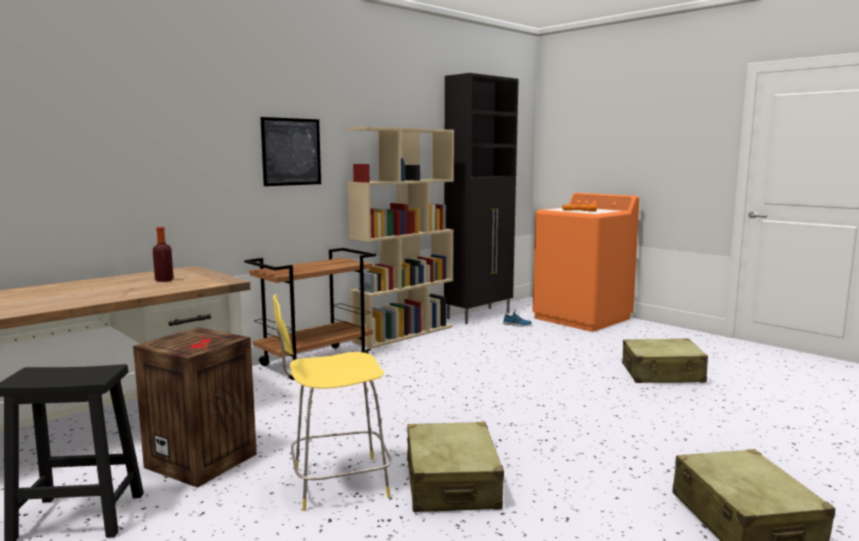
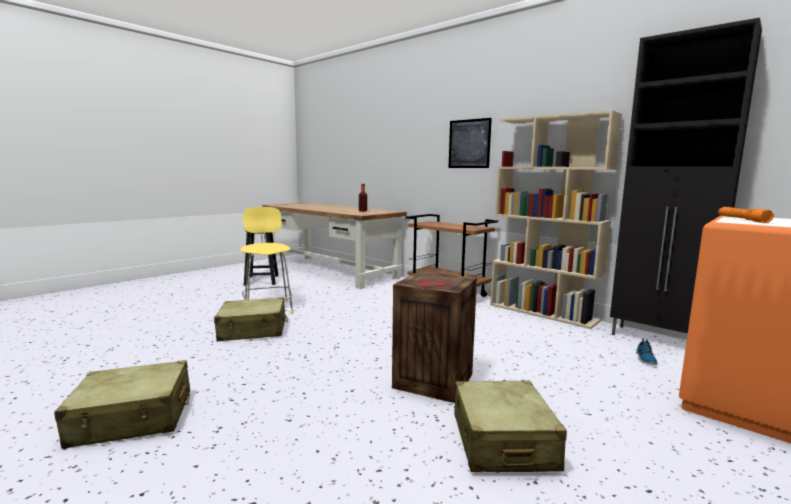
camera: 85 degrees right, 0 degrees up
crate [133,327,257,488] -> crate moved to [392,271,477,403]

